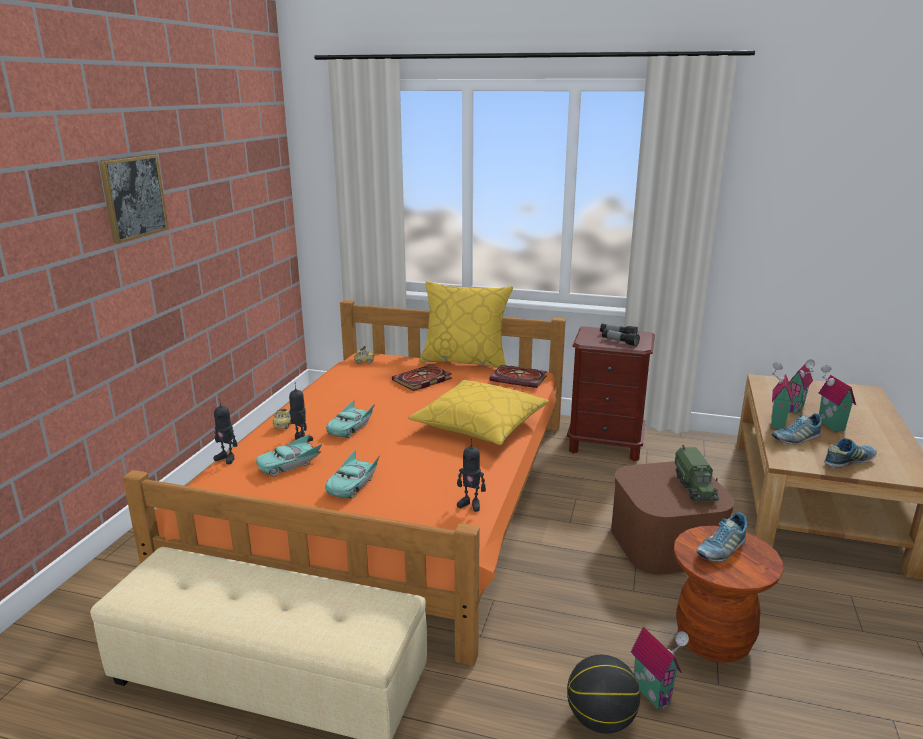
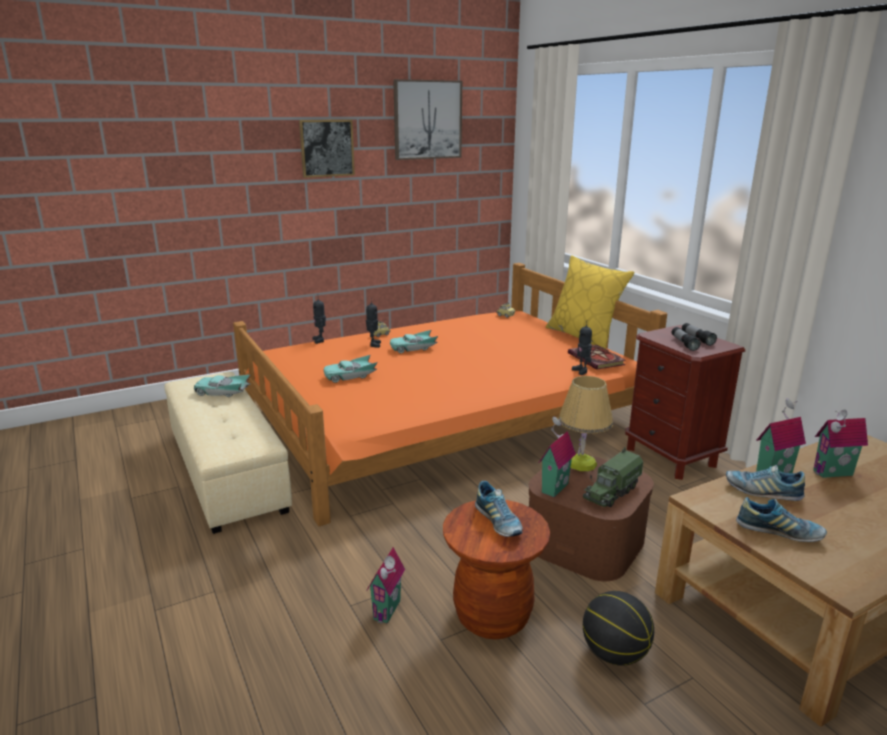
camera: 45 degrees right, 0 degrees up
turquoise toy car [256,434,322,477] -> turquoise toy car moved to [194,375,250,397]
book [392,365,452,391] -> none
yellow pillow [408,380,549,445] -> none
toy robot [457,438,486,512] -> toy robot moved to [572,320,592,375]
basketball [567,655,640,734] -> basketball moved to [583,591,654,666]
shoe [696,512,747,562] -> shoe turned 120 degrees counterclockwise [475,481,523,537]
toy house [819,365,856,432] -> toy house moved to [539,417,576,497]
none -> picture [393,79,462,160]
none -> table lamp [558,376,613,471]

